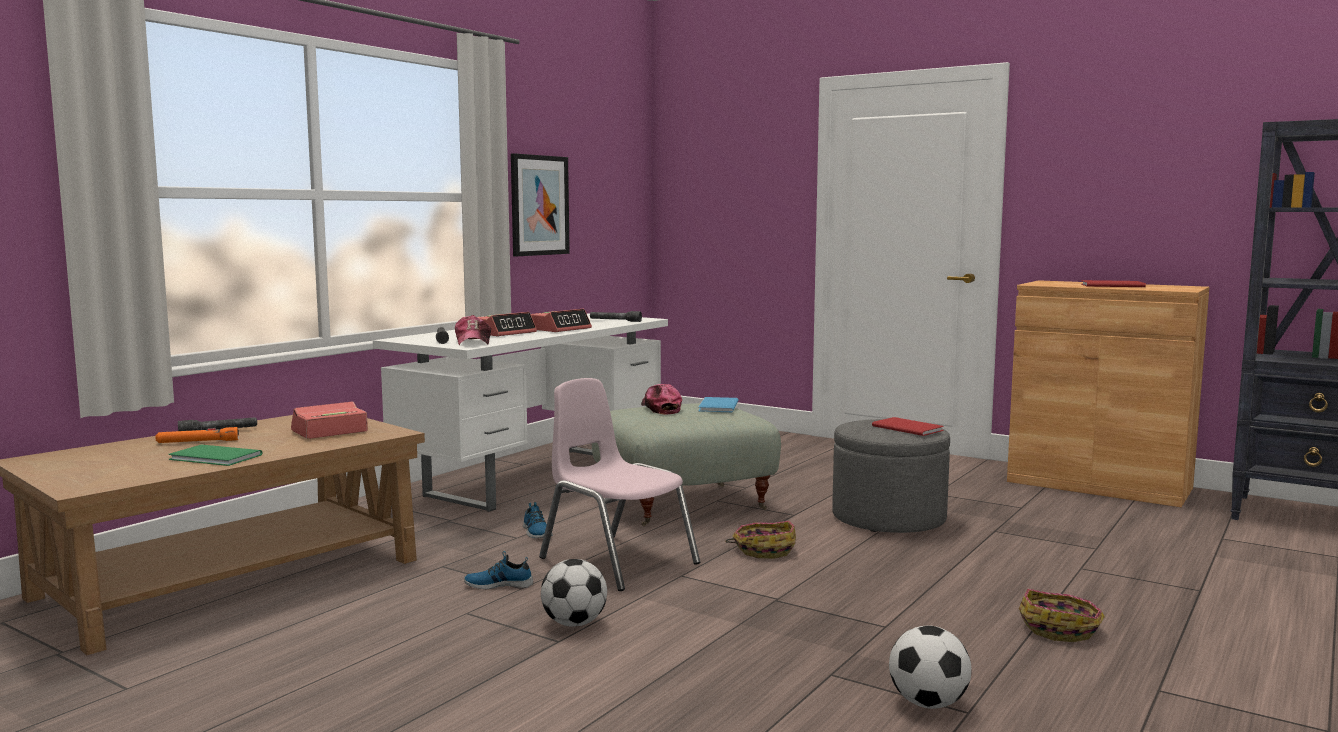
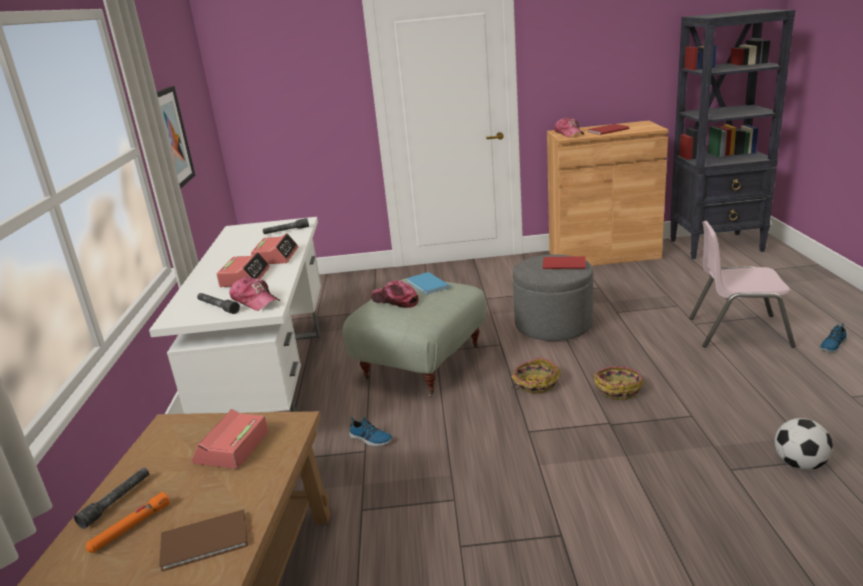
camera: 35 degrees left, 15 degrees up
green book [169,445,263,466] -> brown book [159,510,248,572]
shoe [464,551,533,589] -> shoe moved to [820,323,847,353]
pink chair [539,378,700,591] -> pink chair moved to [689,221,796,348]
football [541,559,607,627] -> none
basket [1019,589,1105,642] -> basket moved to [593,366,645,400]
none -> cap [554,117,584,137]

